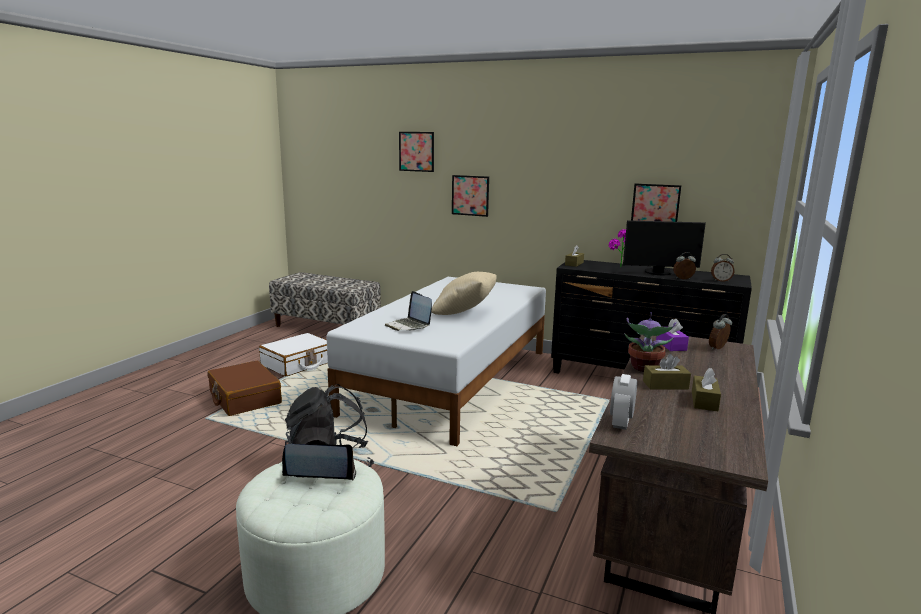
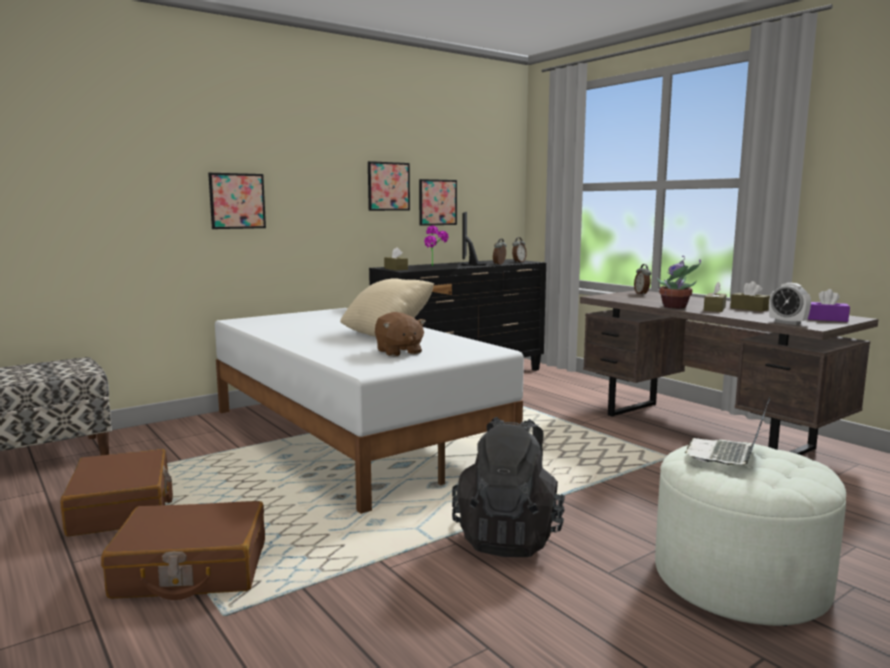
camera: 60 degrees left, 5 degrees down
white suitcase [259,333,328,376] -> brown suitcase [61,449,173,536]
laptop [385,291,432,331] -> brown plush toy [375,312,426,357]
picture [399,132,434,172] -> picture moved to [368,161,410,211]
monitor [623,220,706,275] -> monitor turned 150 degrees clockwise [461,212,487,266]
purple tissue box [656,318,689,351] -> purple tissue box moved to [808,289,850,322]

